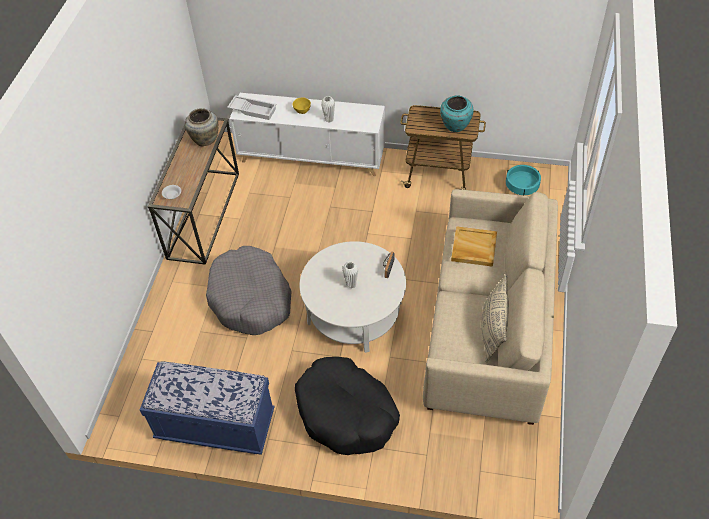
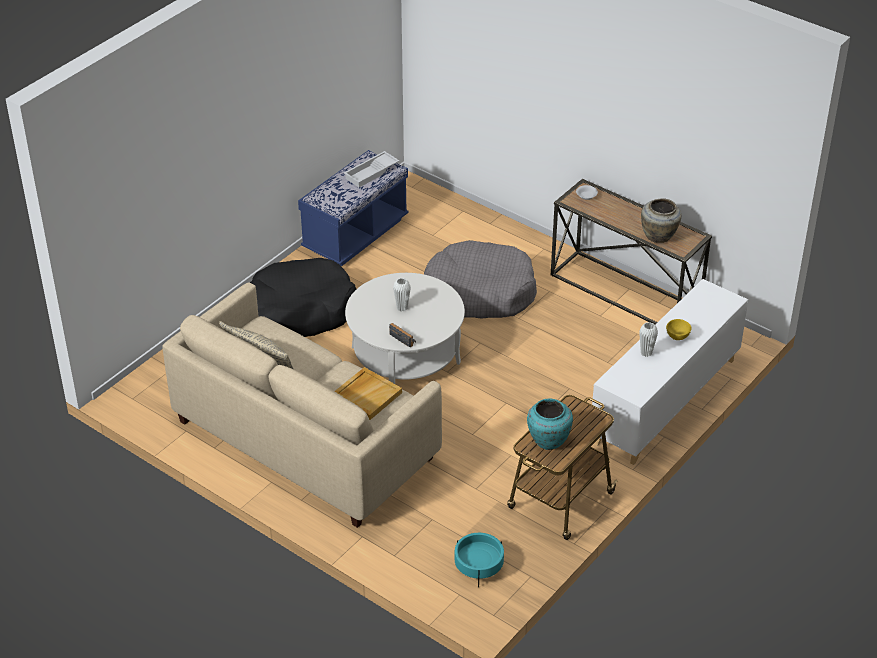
camera: 115 degrees right, 10 degrees down
white tray [227,95,276,120] -> white tray moved to [344,151,399,187]

